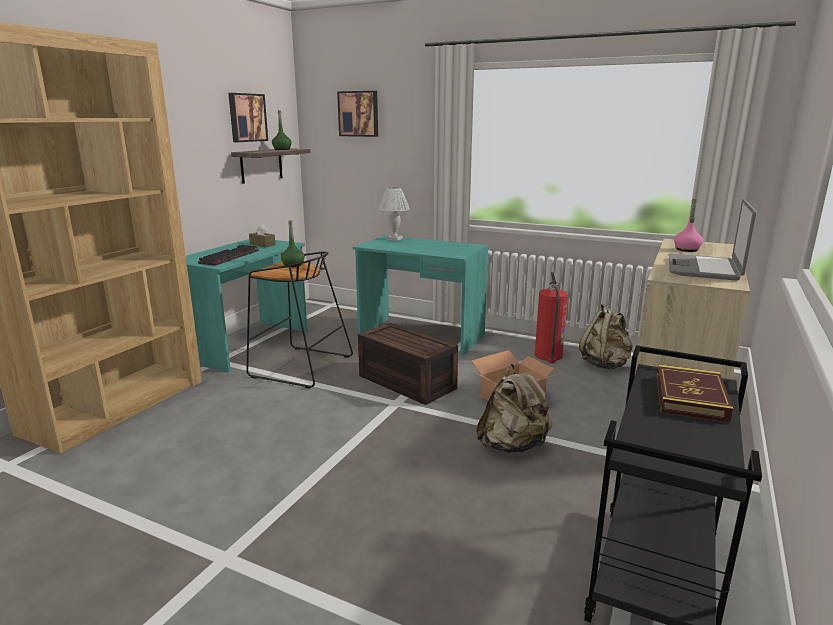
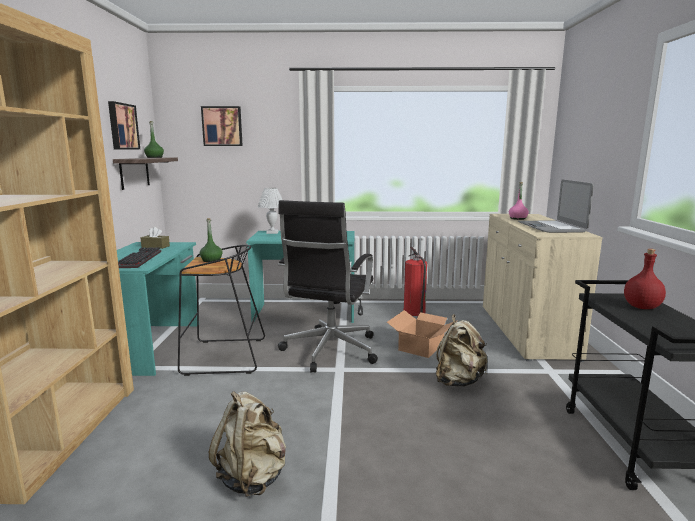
camera: 25 degrees left, 5 degrees down
brown storage box [358,323,458,405] -> black office chair [278,200,378,372]
beige backpack [579,304,633,369] -> beige backpack moved to [209,391,286,497]
book [657,364,733,423] -> red bottle [624,249,666,309]

